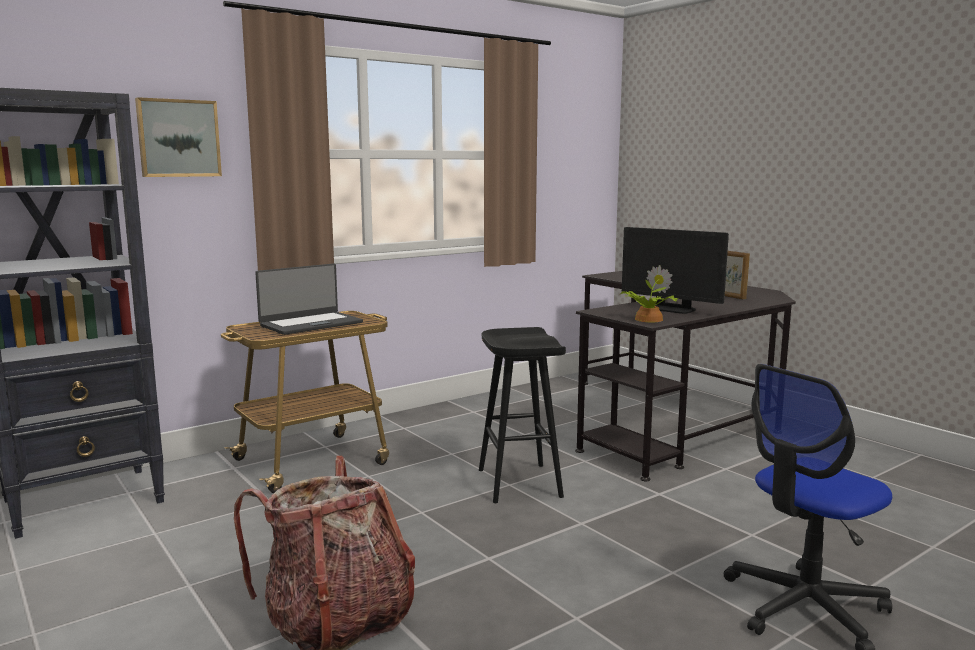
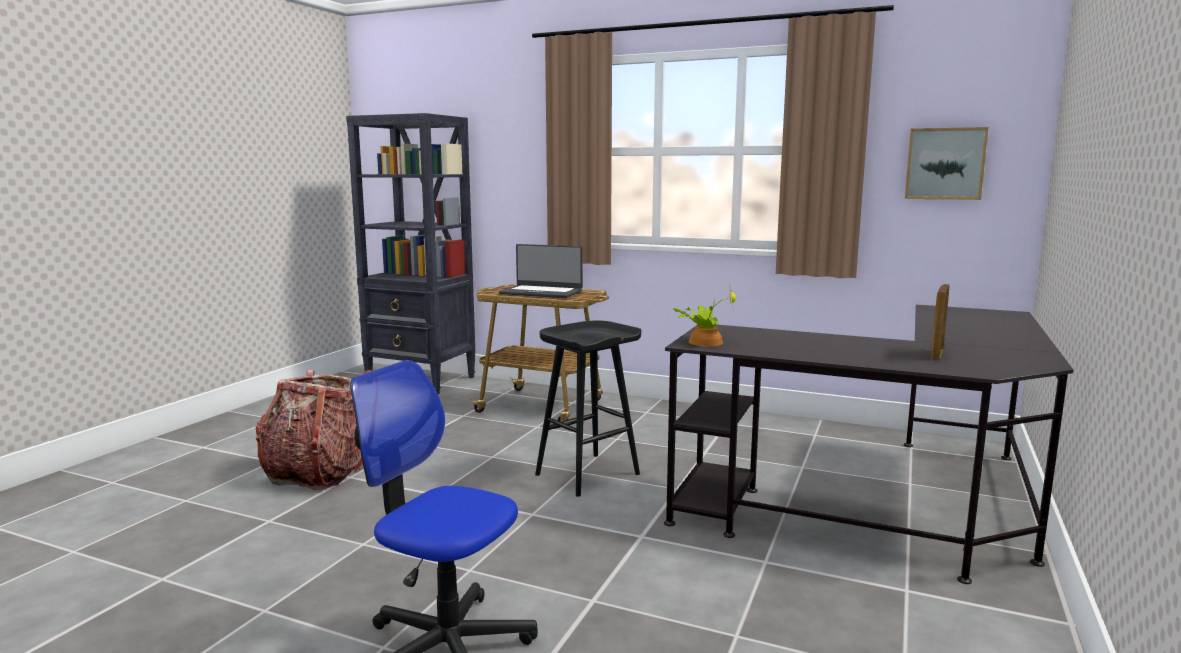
camera: 60 degrees right, 0 degrees up
picture [135,97,222,177] -> picture moved to [905,127,989,200]
monitor [622,227,729,314] -> none

